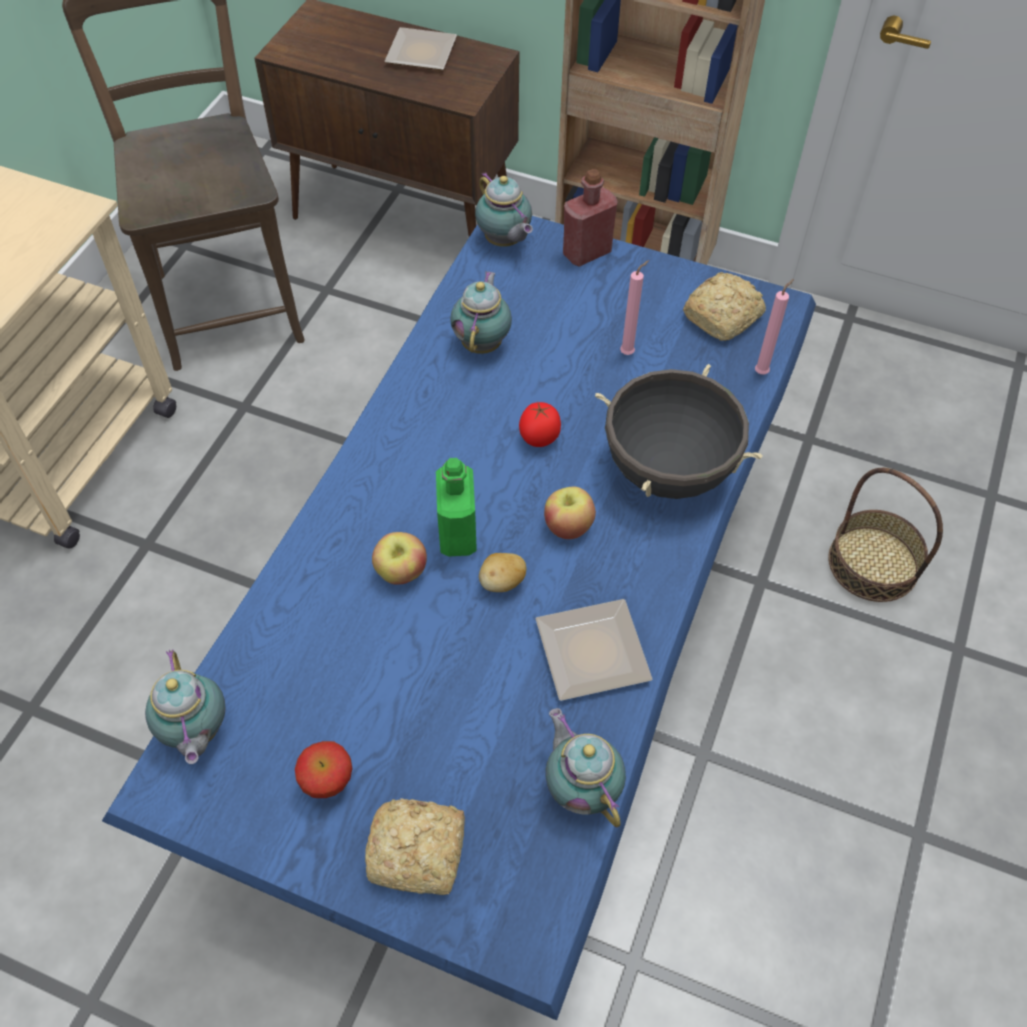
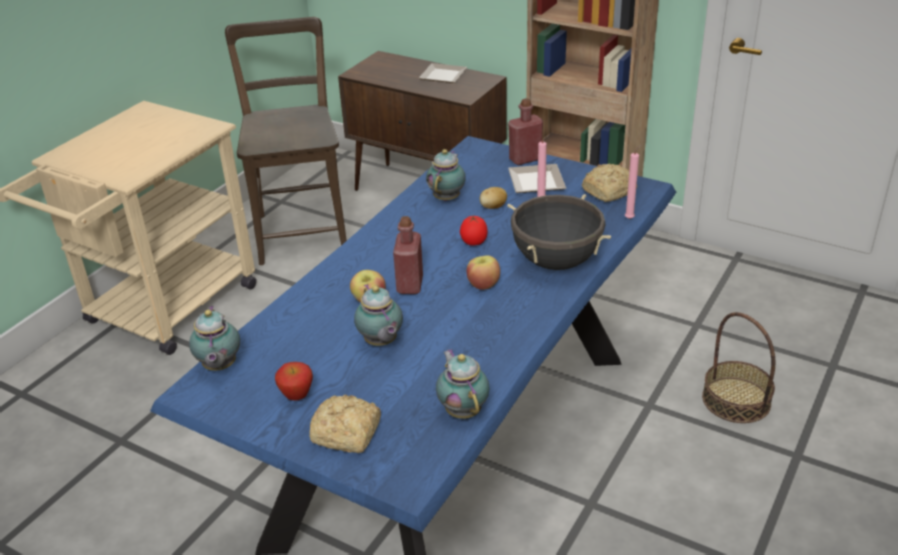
camera: 10 degrees right, 20 degrees down
green bottle [436,458,477,556] -> red bottle [393,216,423,294]
teapot [475,172,533,247] -> teapot moved to [354,284,403,346]
potato [479,553,526,592] -> potato moved to [480,187,507,209]
plate [536,599,652,701] -> plate moved to [508,164,566,193]

